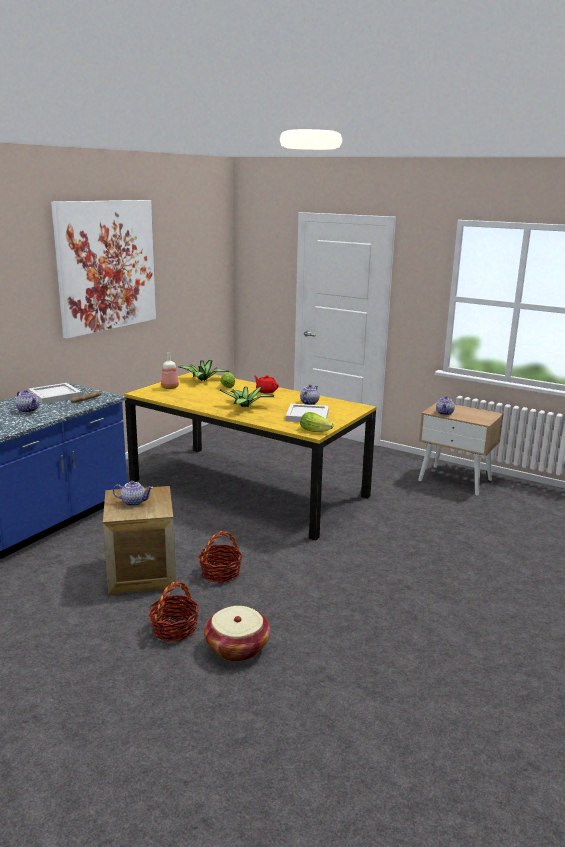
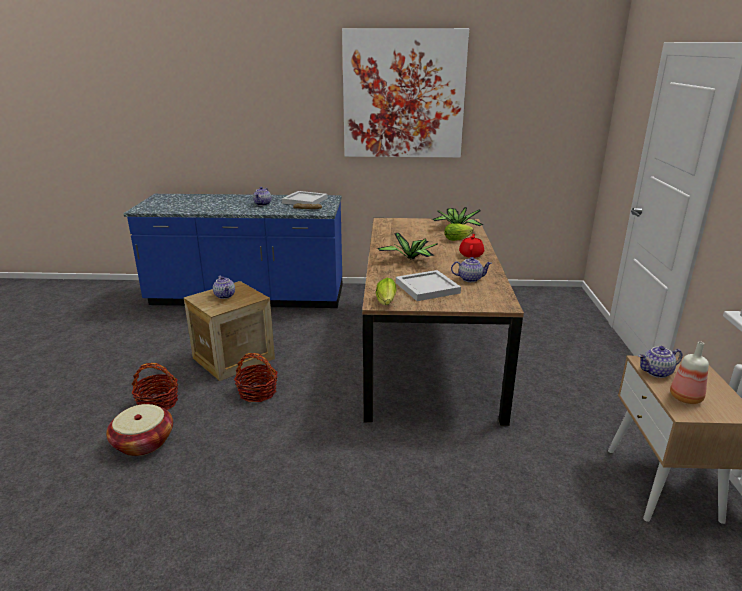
camera: 60 degrees right, 5 degrees up
yellow dining table [124,372,377,541] -> brown dining table [362,218,524,426]
bottle [161,353,179,389] -> bottle moved to [670,341,709,404]

